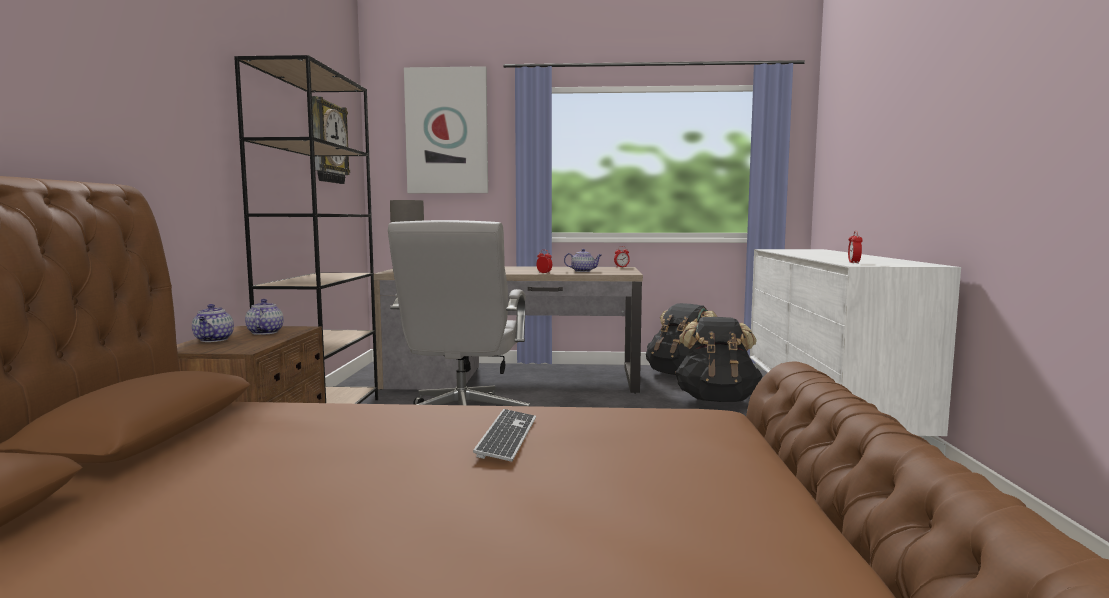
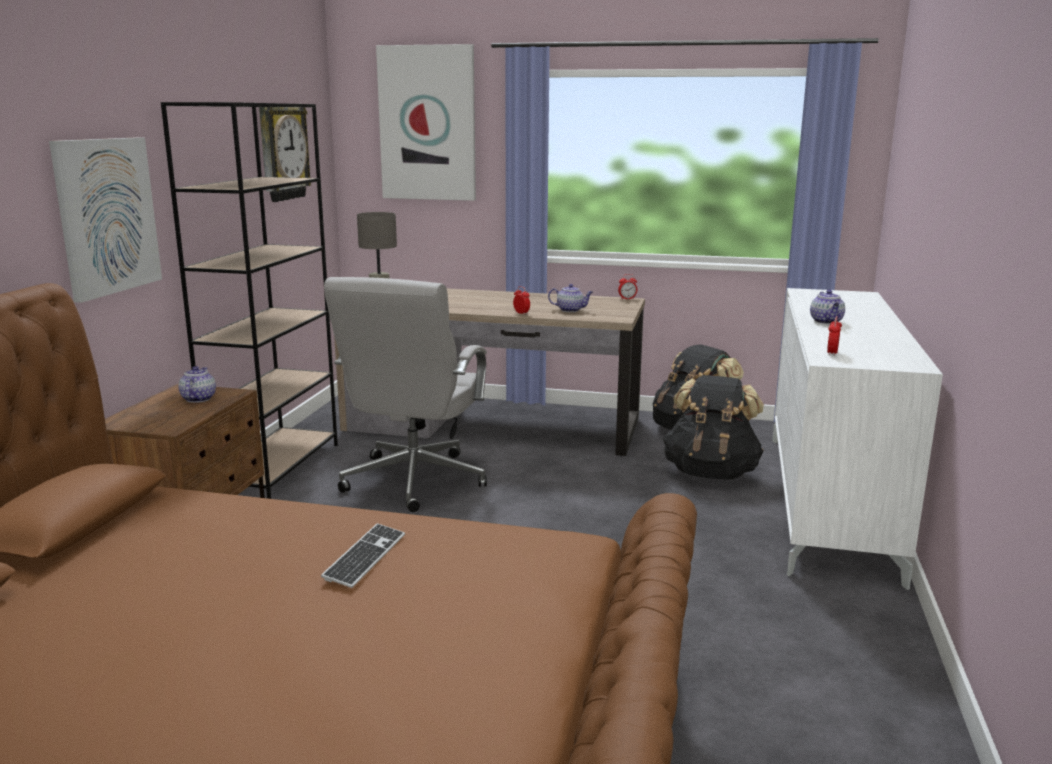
camera: 10 degrees right, 10 degrees up
teapot [192,304,234,342] -> teapot moved to [810,290,845,324]
none -> picture [49,137,162,303]

